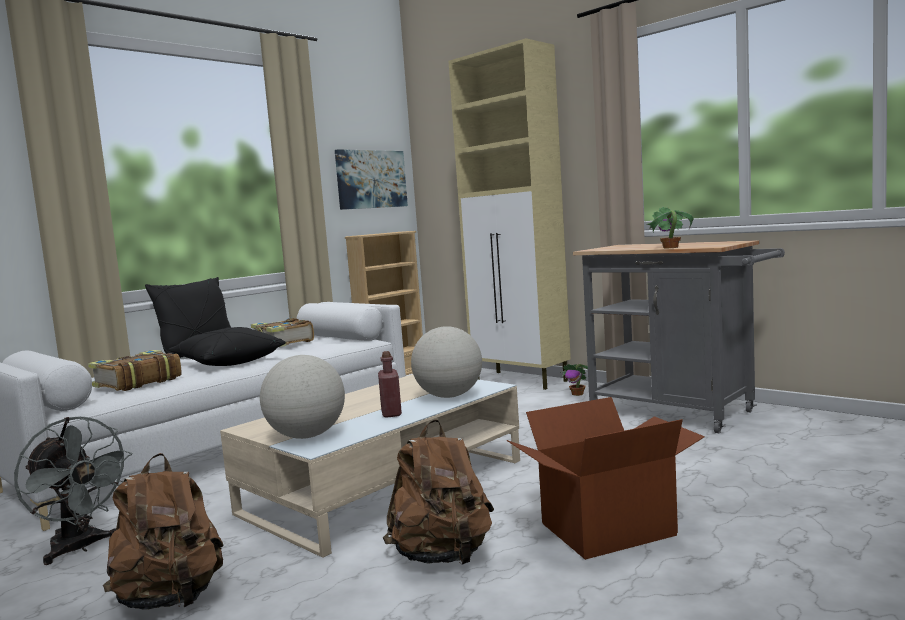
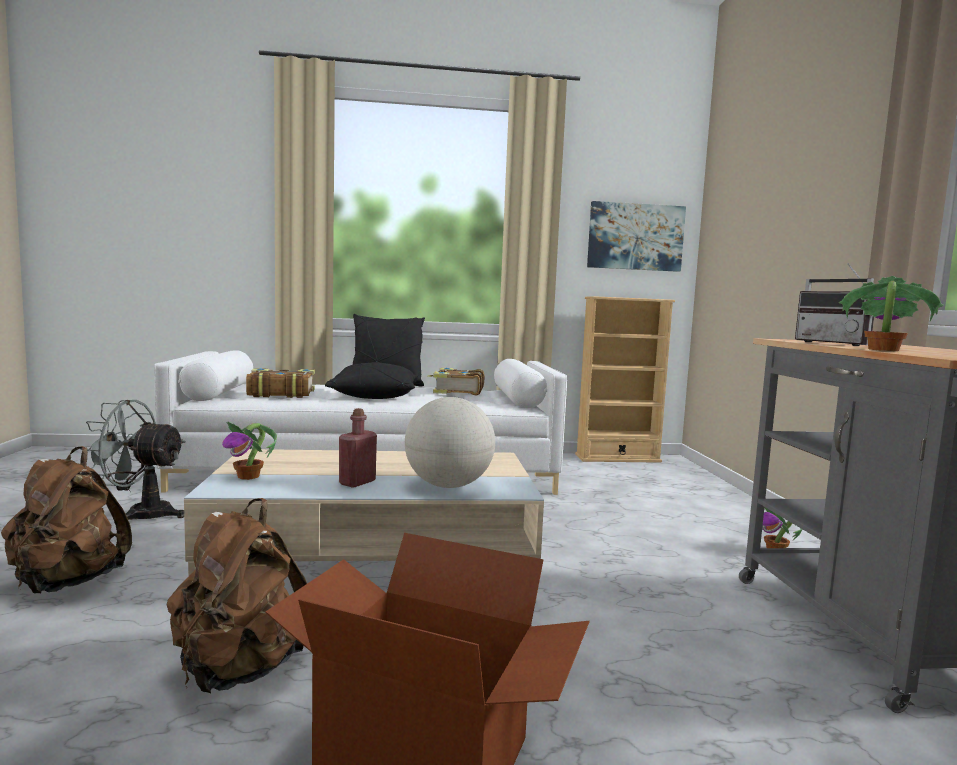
camera: 40 degrees right, 0 degrees up
grey fan [14,417,133,565] -> grey fan turned 105 degrees clockwise [80,400,186,523]
globe [260,355,345,439] -> potted plant [222,422,277,480]
beige cabinet [448,38,571,390] -> none
none -> radio [795,263,874,346]

